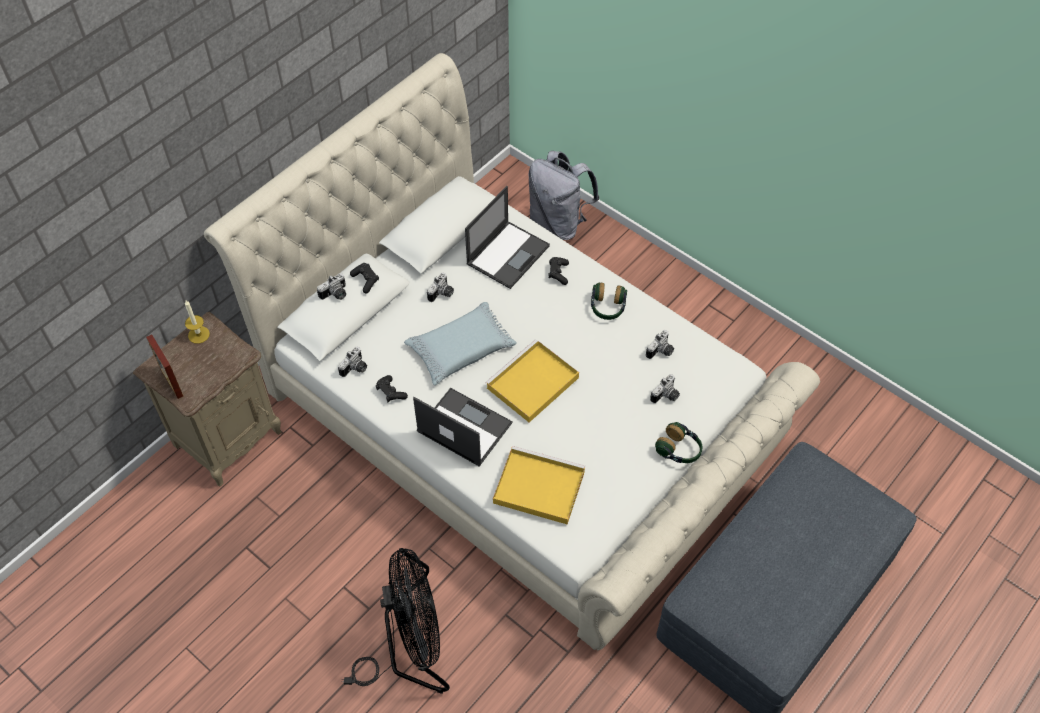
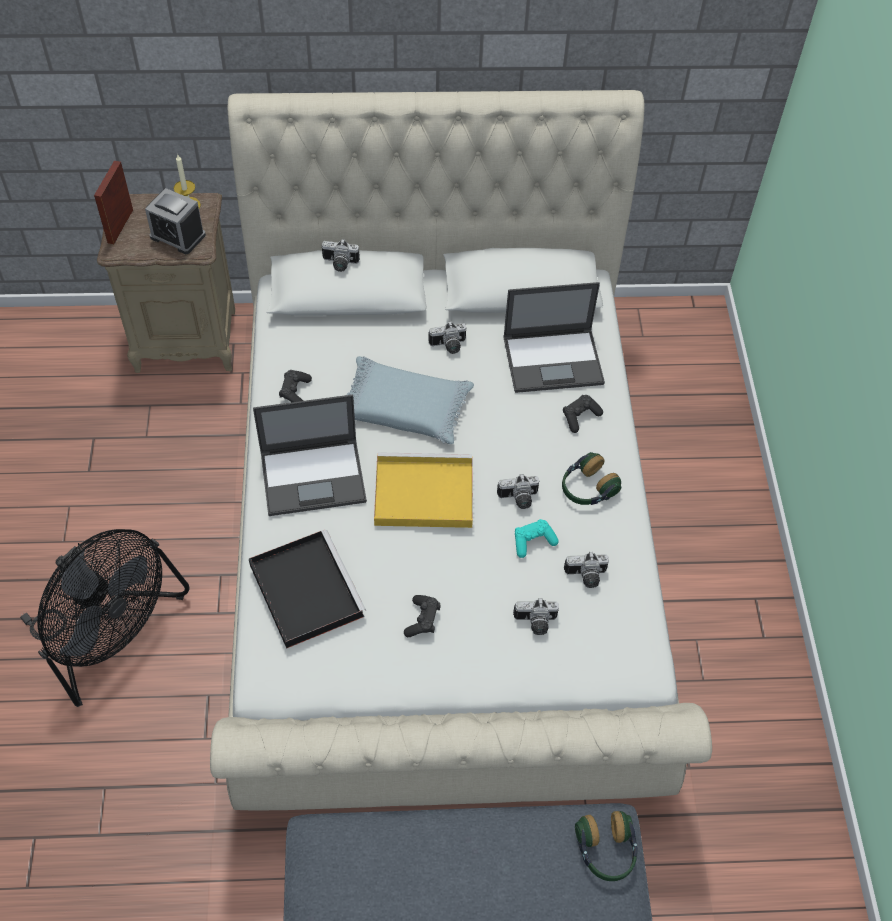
camera: 45 degrees right, 0 degrees up
camera [338,347,367,377] -> camera moved to [497,474,539,509]
black game controller [350,263,379,293] -> black game controller moved to [404,595,441,637]
laptop [413,388,513,467] -> laptop turned 90 degrees clockwise [253,394,367,516]
yellow tray [493,446,585,525] -> black tray [249,530,366,648]
grey backpack [529,151,599,240] -> none
headphones [655,422,703,463] -> headphones moved to [575,811,638,881]
none -> alarm clock [145,188,206,254]
none -> turquoise game controller [515,519,559,558]

